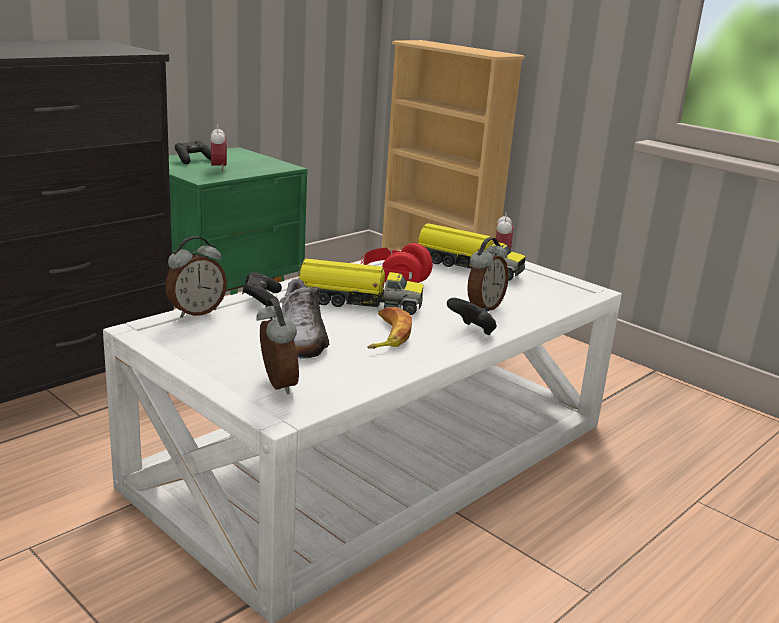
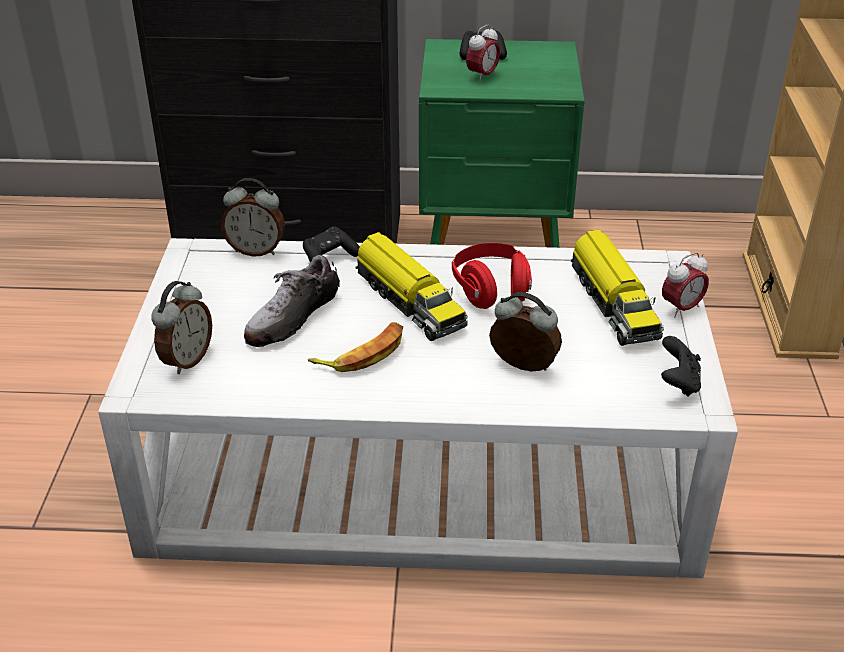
camera: 50 degrees right, 15 degrees up
black game controller [447,298,497,335] -> black game controller moved to [661,336,701,397]
alarm clock [467,237,509,311] -> alarm clock turned 150 degrees counterclockwise [489,292,562,372]

